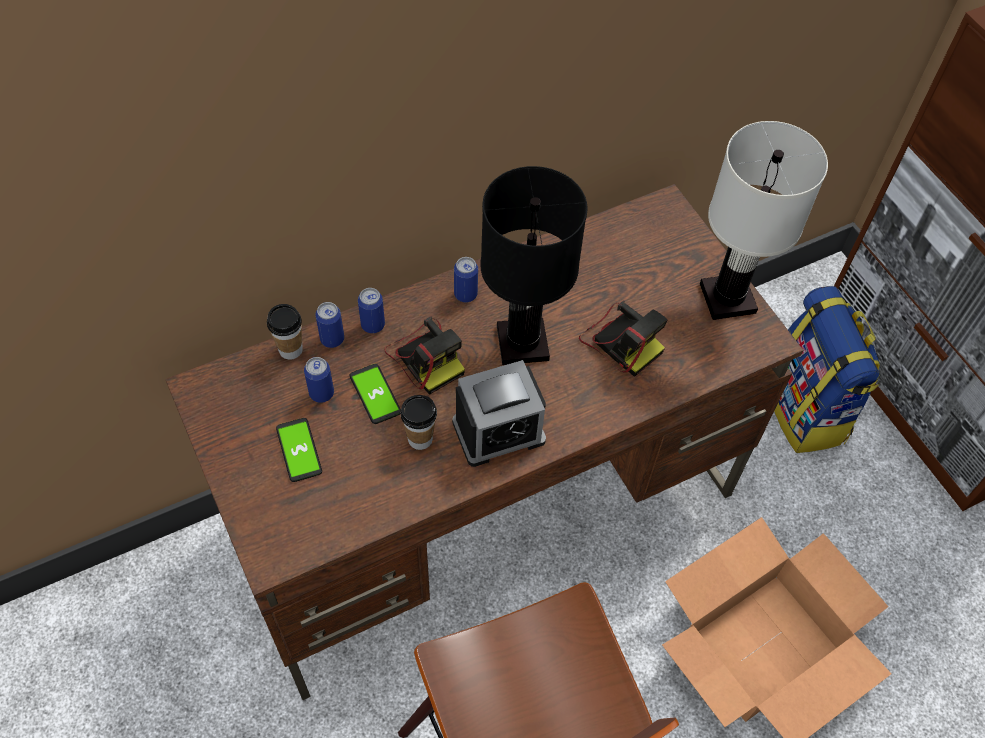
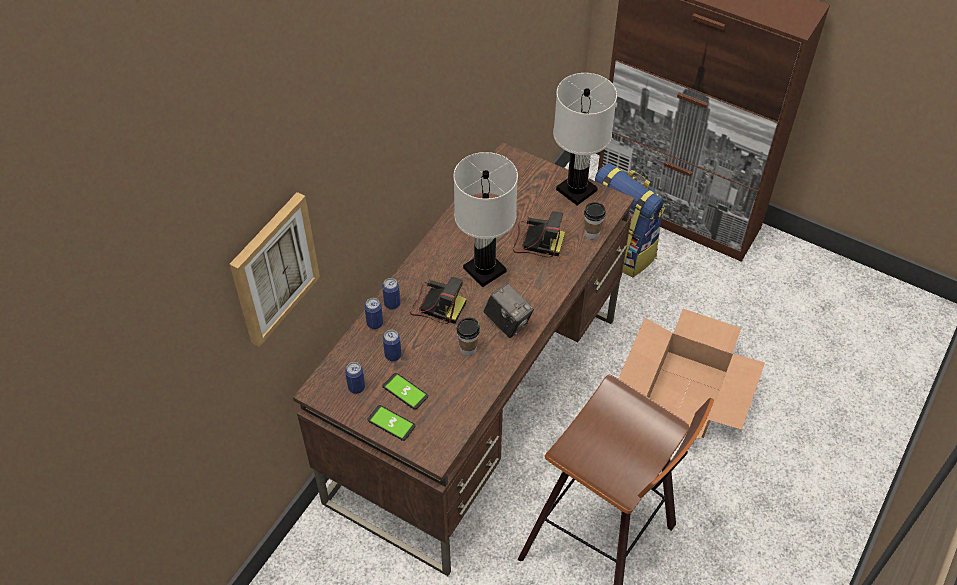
camera: 30 degrees left, 5 degrees down
cup [267,304,303,360] -> cup moved to [584,202,606,239]
phone [350,364,401,424] -> phone moved to [367,405,416,441]
alarm clock [452,360,546,467] -> camera [484,283,534,338]
can [454,257,478,302] -> can moved to [345,362,365,394]
black table lamp [480,166,588,365] -> white table lamp [454,152,518,287]
none -> picture [229,192,320,347]

